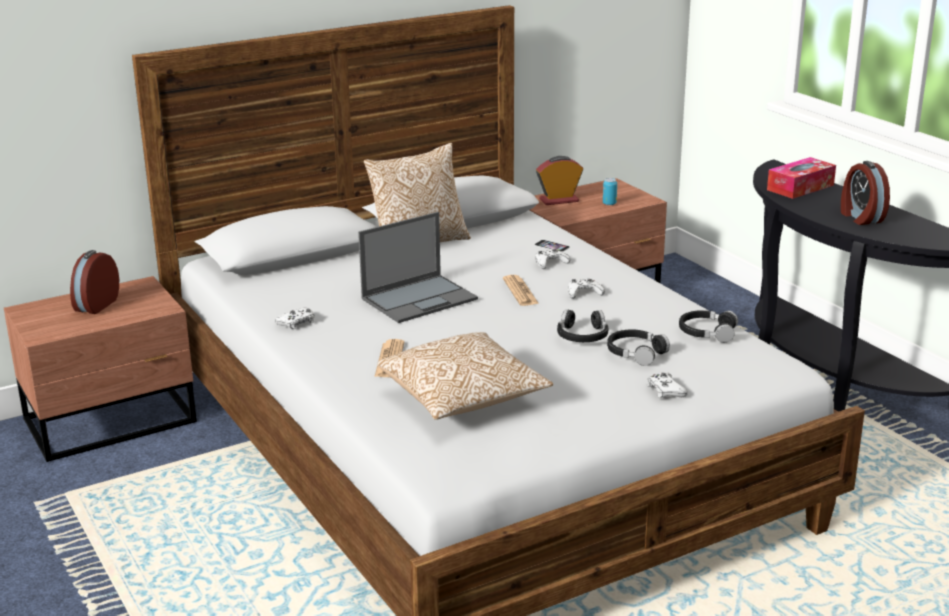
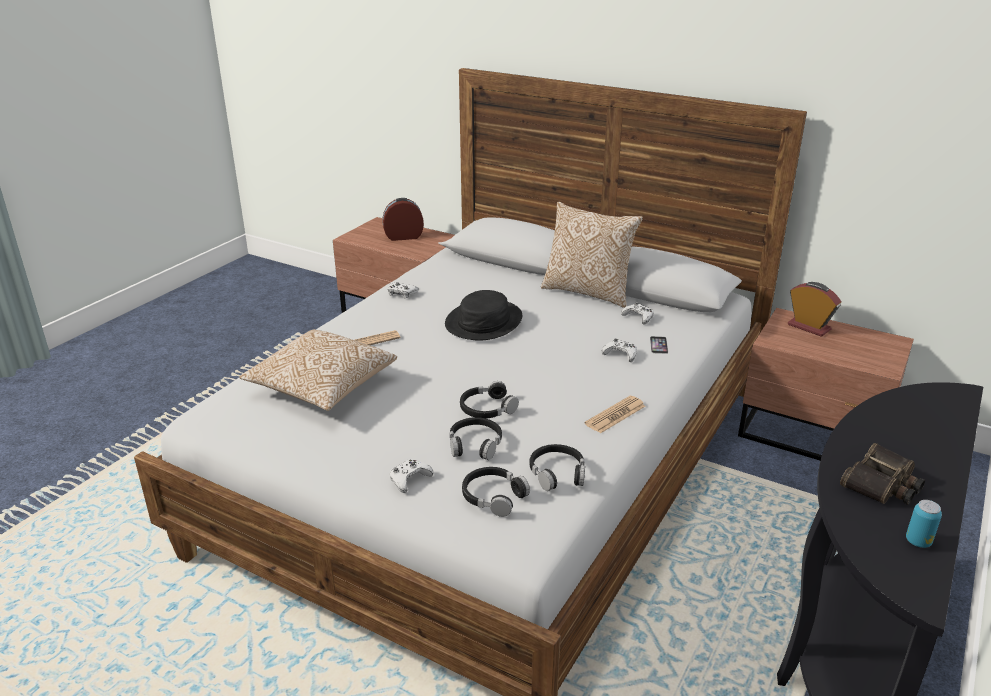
camera: 60 degrees right, 5 degrees up
laptop [358,212,478,323] -> black hat [445,290,522,341]
newspaper [503,275,539,306] -> newspaper moved to [585,396,645,433]
white game controller [568,279,605,299] -> white game controller moved to [621,302,654,325]
can [603,178,617,205] -> can moved to [906,500,942,548]
tissue box [767,157,836,199] -> none
alarm clock [841,161,890,225] -> binoculars [840,443,925,505]
none -> black headphones [462,467,530,517]

